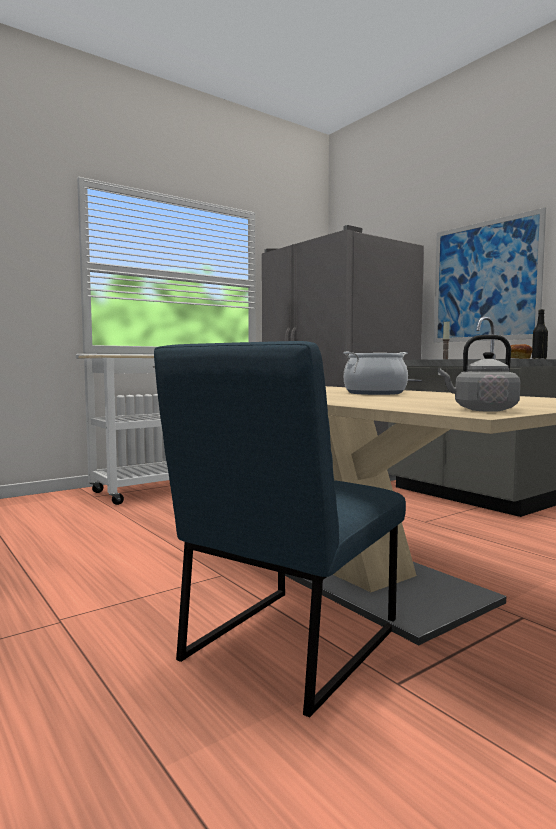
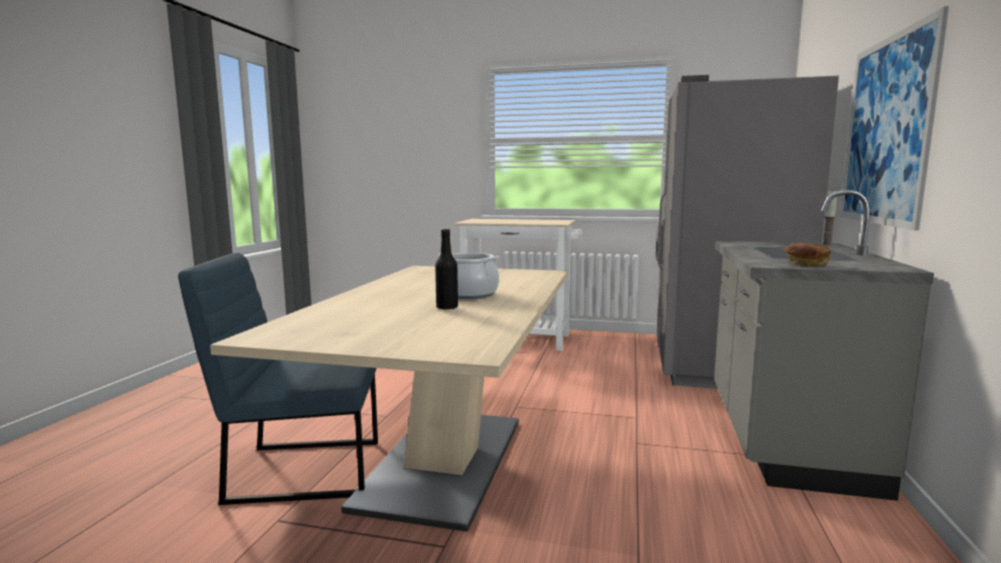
camera: 50 degrees right, 5 degrees up
grey kettle [438,335,520,412] -> none
black bottle [532,309,548,359] -> black bottle moved to [435,229,458,310]

